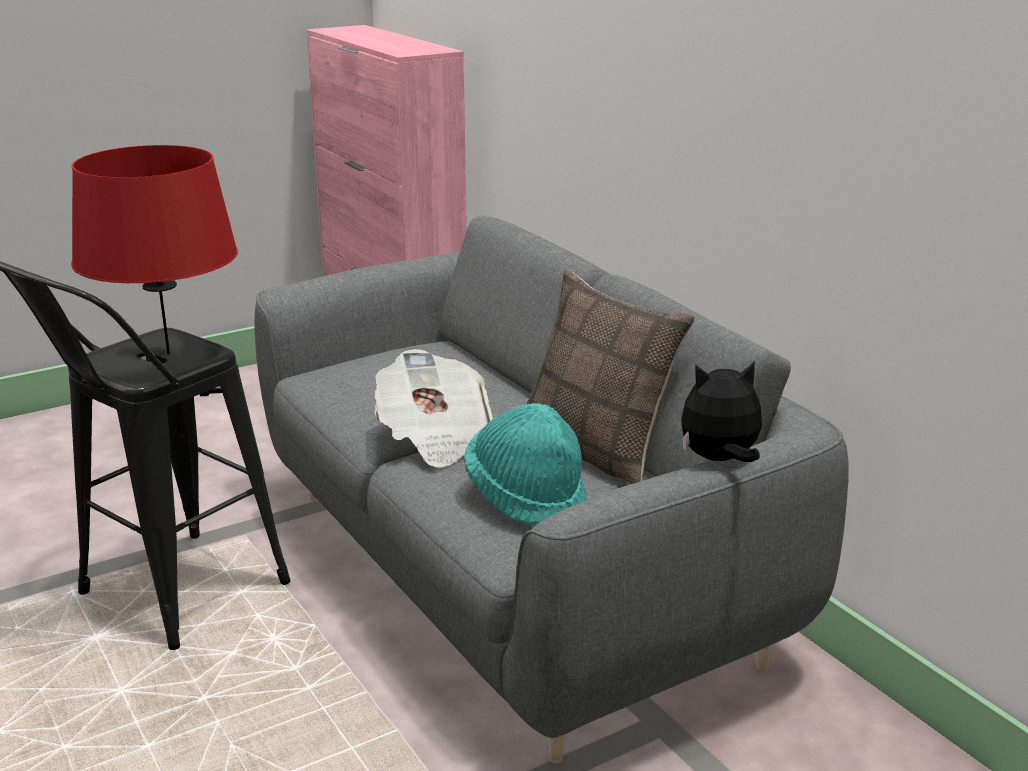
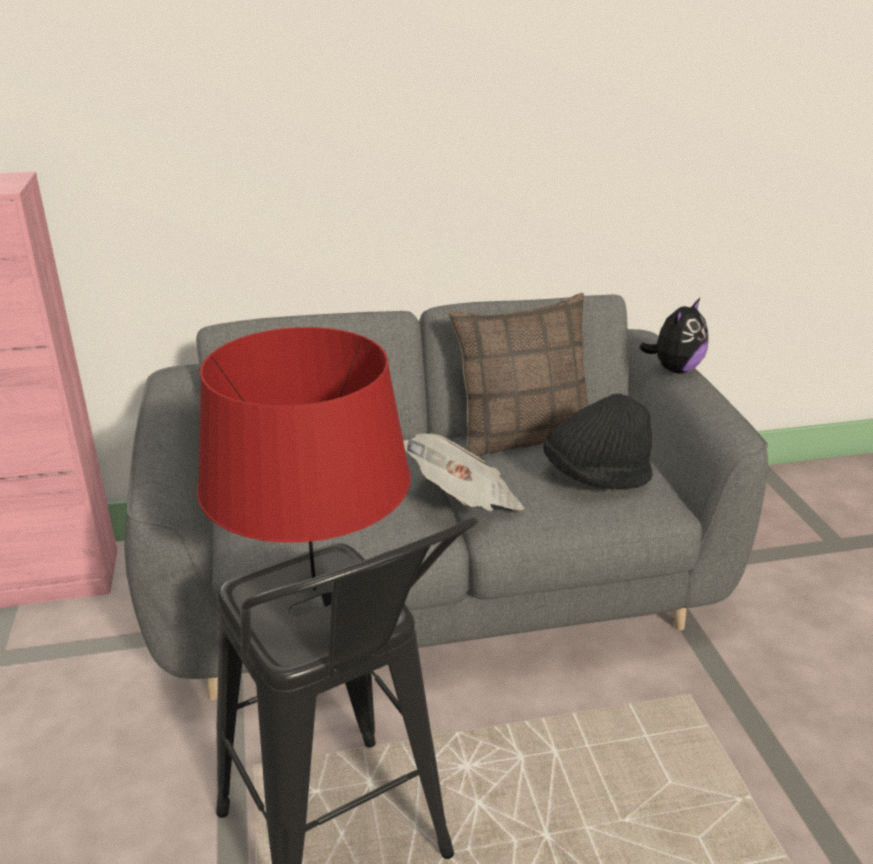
camera: 70 degrees left, 5 degrees up
turquoise hat [464,403,586,526] -> black hat [543,394,652,490]
plush toy [681,361,762,462] -> plush toy turned 150 degrees counterclockwise [639,298,708,373]

